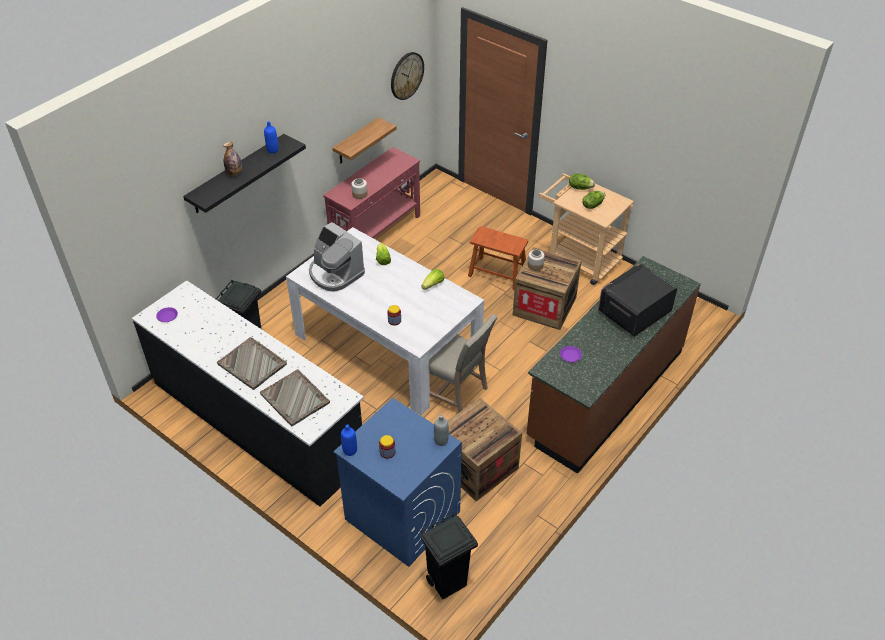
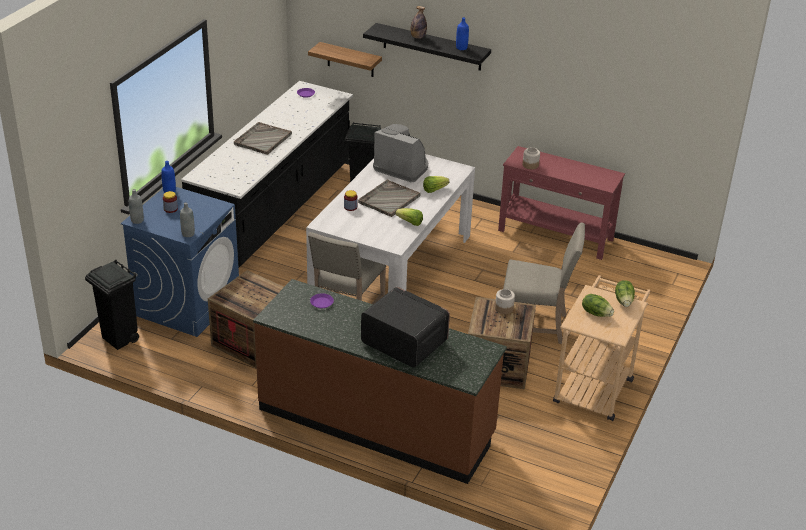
camera: 75 degrees right, 10 degrees down
grey tray [260,369,330,426] -> grey tray moved to [358,180,421,217]
coffee machine [309,222,365,292] -> coffee machine turned 90 degrees clockwise [373,124,428,182]
shelf [332,117,397,163] -> shelf moved to [308,42,382,77]
wall clock [391,52,424,100] -> none
brown stool [468,226,528,290] -> beige chair [503,222,585,344]
none -> grey bottle [129,189,144,224]

